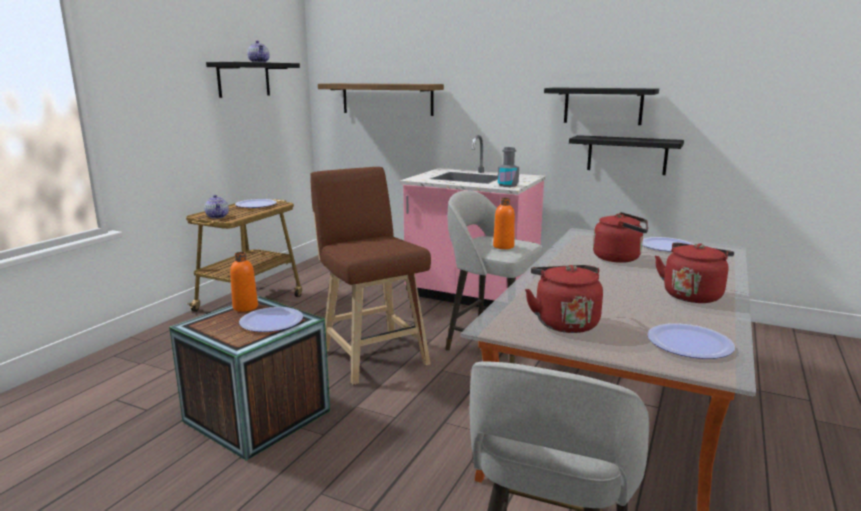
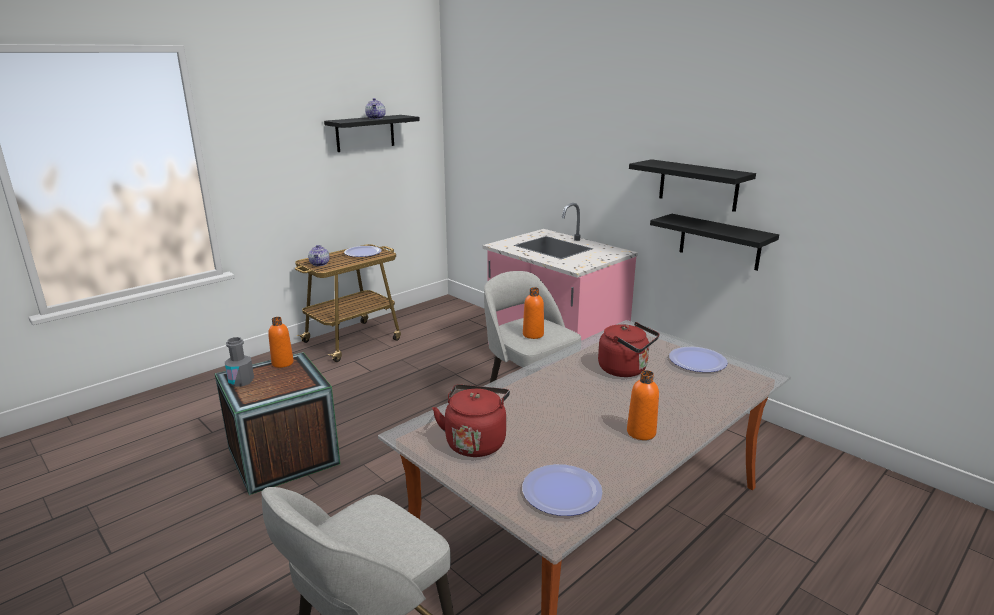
camera: 20 degrees right, 5 degrees up
plate [239,307,303,332] -> none
brown stool [310,167,431,385] -> none
shelf [318,83,444,116] -> none
grey bottle [498,147,519,187] -> grey bottle moved to [225,337,254,387]
red kettle [655,243,734,303] -> orange bottle [627,370,659,440]

